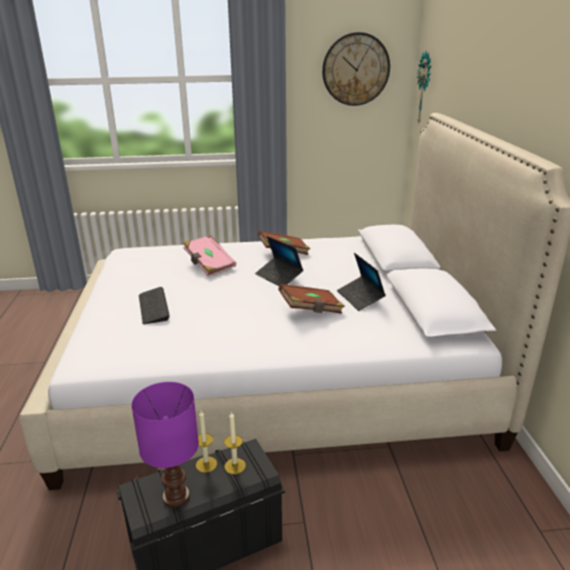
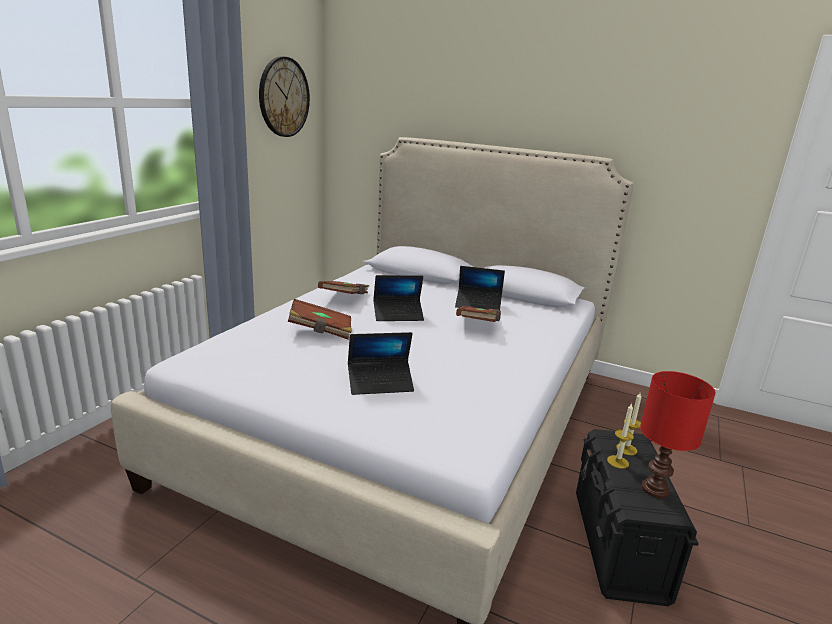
camera: 60 degrees left, 5 degrees down
purple table lamp [131,382,199,507] -> red table lamp [640,371,716,498]
keyboard [139,287,170,324] -> laptop [348,332,414,395]
pink book [183,235,236,276] -> brown book [288,299,352,339]
wall clock [417,51,431,123] -> none

